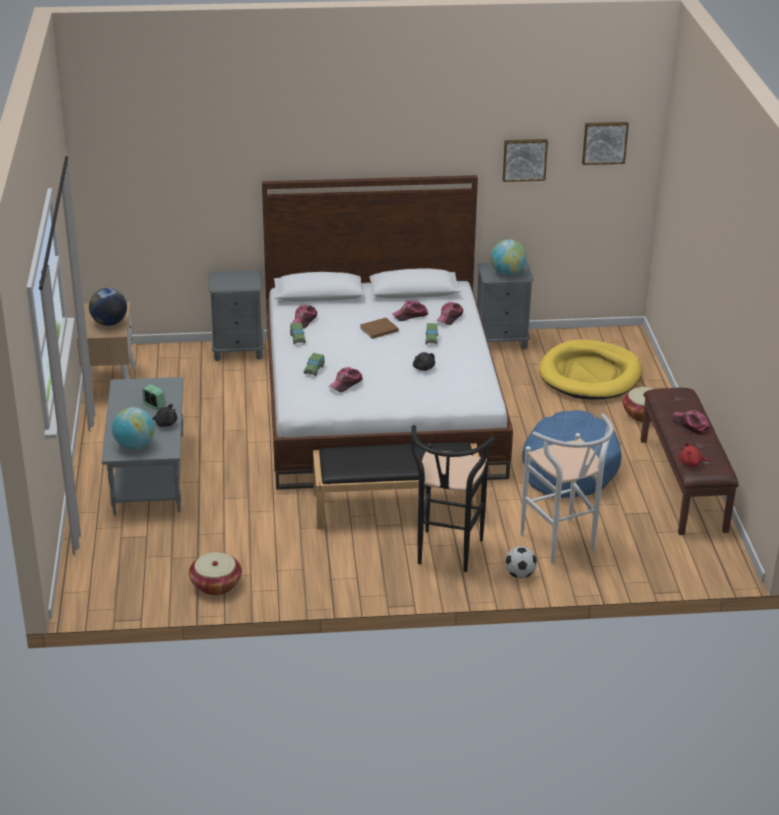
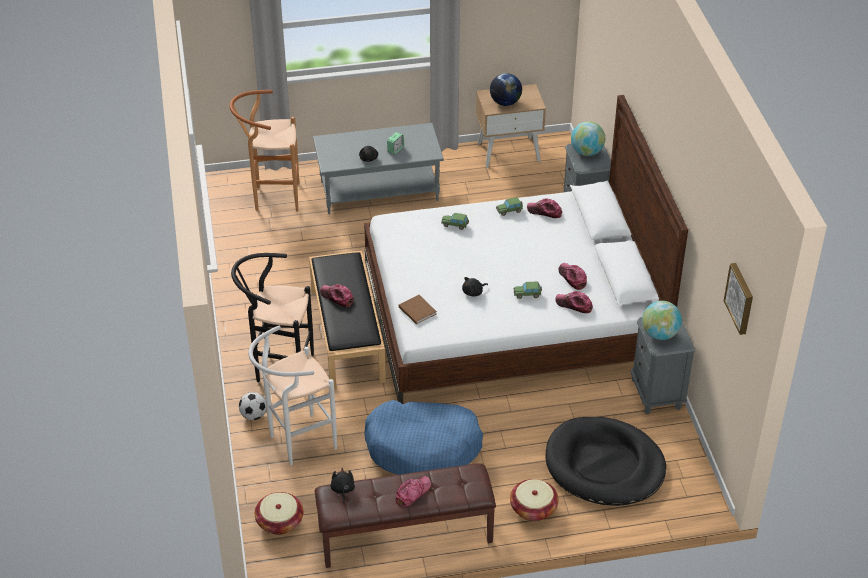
camera: 85 degrees right, 10 degrees up
globe [112,407,155,449] -> globe moved to [571,121,605,156]
basket [189,552,242,595] -> basket moved to [255,492,303,535]
cap [329,367,363,392] -> cap moved to [320,284,353,307]
brown book [360,318,399,339] -> brown book moved to [399,295,437,324]
picture [503,139,548,182] -> none
yellow dog bed [539,339,642,399] -> black dog bed [546,417,666,506]
red plush toy [679,442,711,467] -> black plush toy [330,468,355,503]
none -> brown stool [229,90,299,212]

